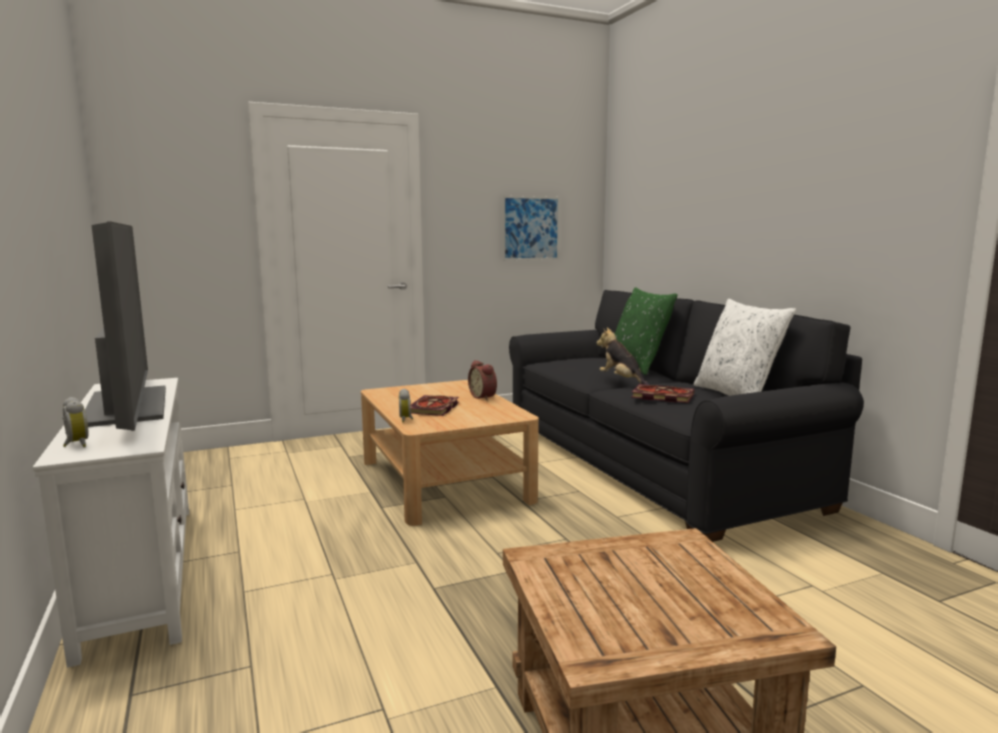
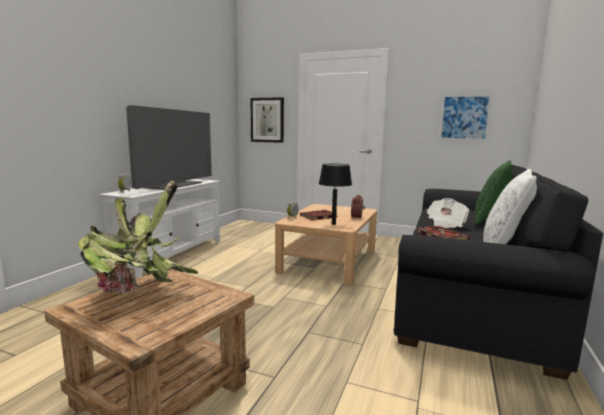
camera: 45 degrees right, 0 degrees up
plush toy [596,328,649,385] -> newspaper [427,198,470,228]
none -> potted plant [78,181,198,293]
none -> picture [251,97,284,143]
none -> black table lamp [319,164,352,225]

